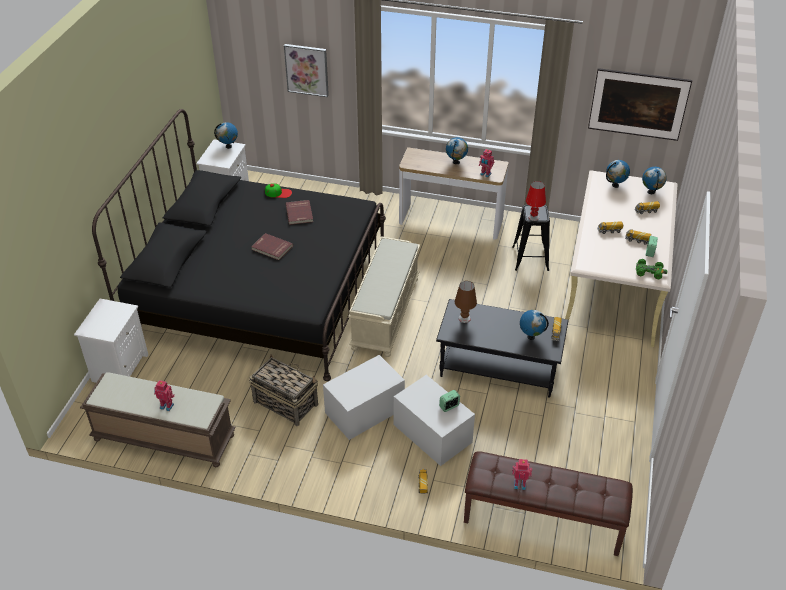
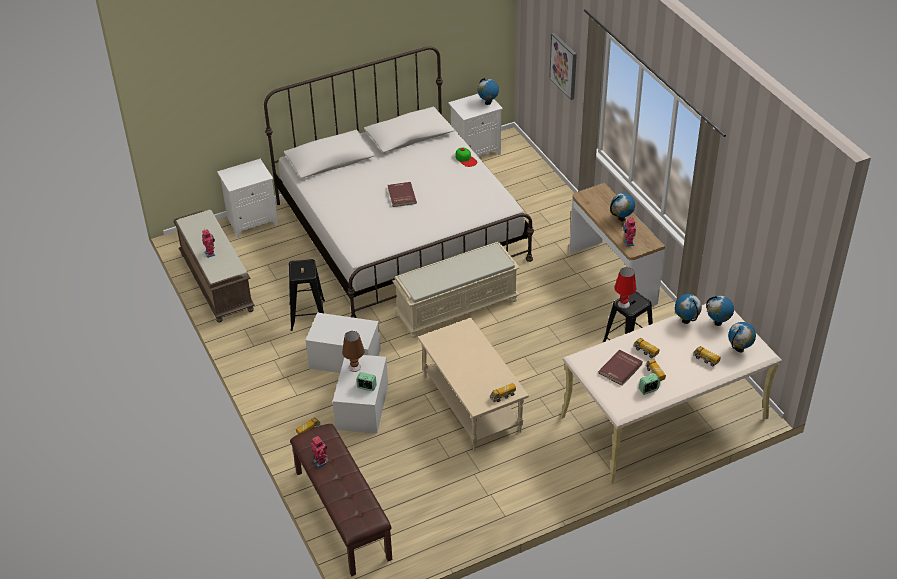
camera: 50 degrees right, 0 degrees up
black bed [92,109,386,381] -> white bed [264,46,534,318]
basket [249,354,318,426] -> black stool [289,259,325,331]
red book [286,200,313,225] -> red book moved to [598,350,643,386]
black coffee table [436,299,569,398] -> beige coffee table [418,318,529,451]
brown table lamp [454,281,477,323] -> brown table lamp moved to [342,331,364,372]
globe [520,310,549,340] -> globe moved to [675,294,702,324]
picture [588,68,692,141] -> none
green toy car [636,259,668,279] -> none

